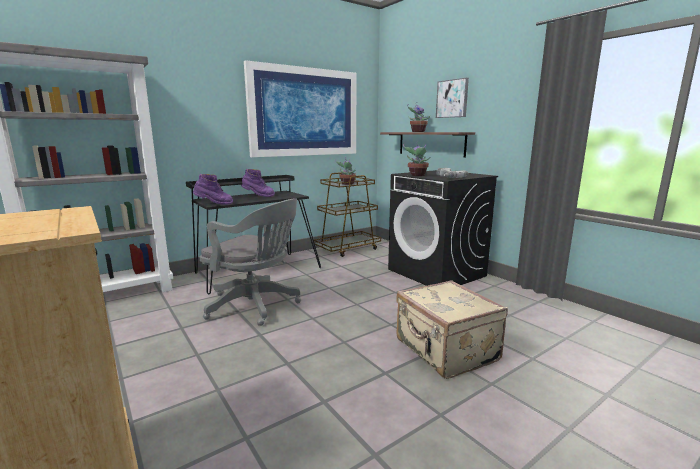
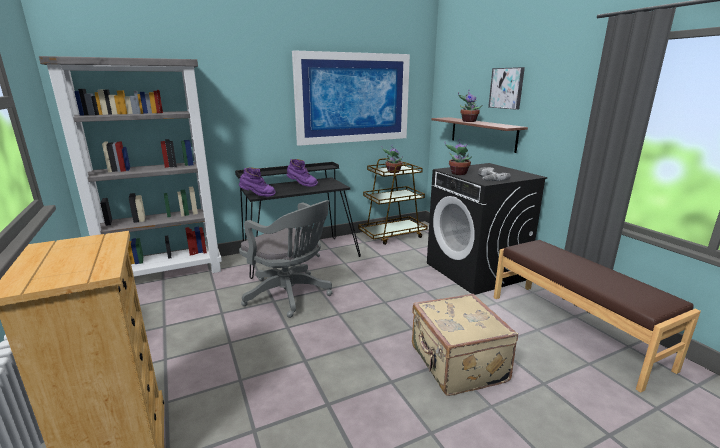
camera: 10 degrees right, 5 degrees up
none -> brown bench [494,240,701,393]

